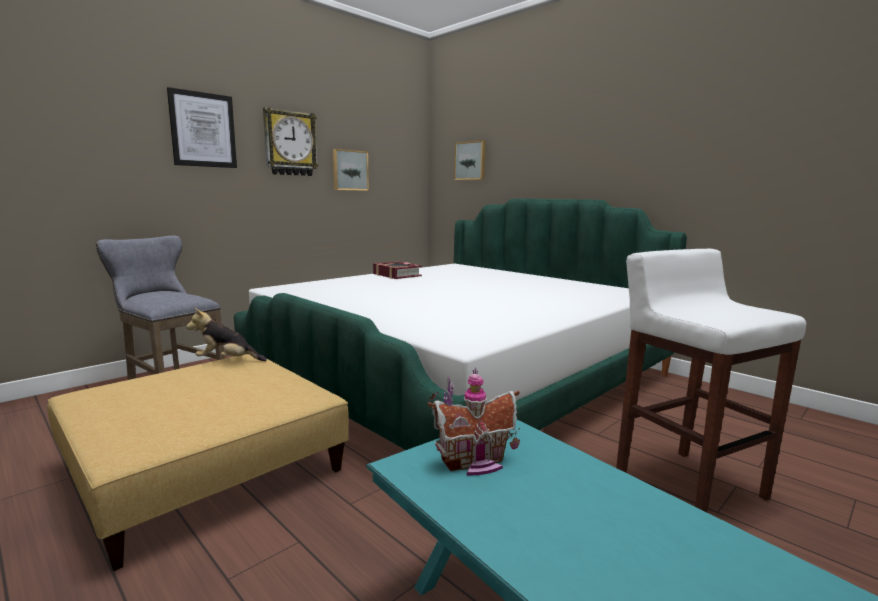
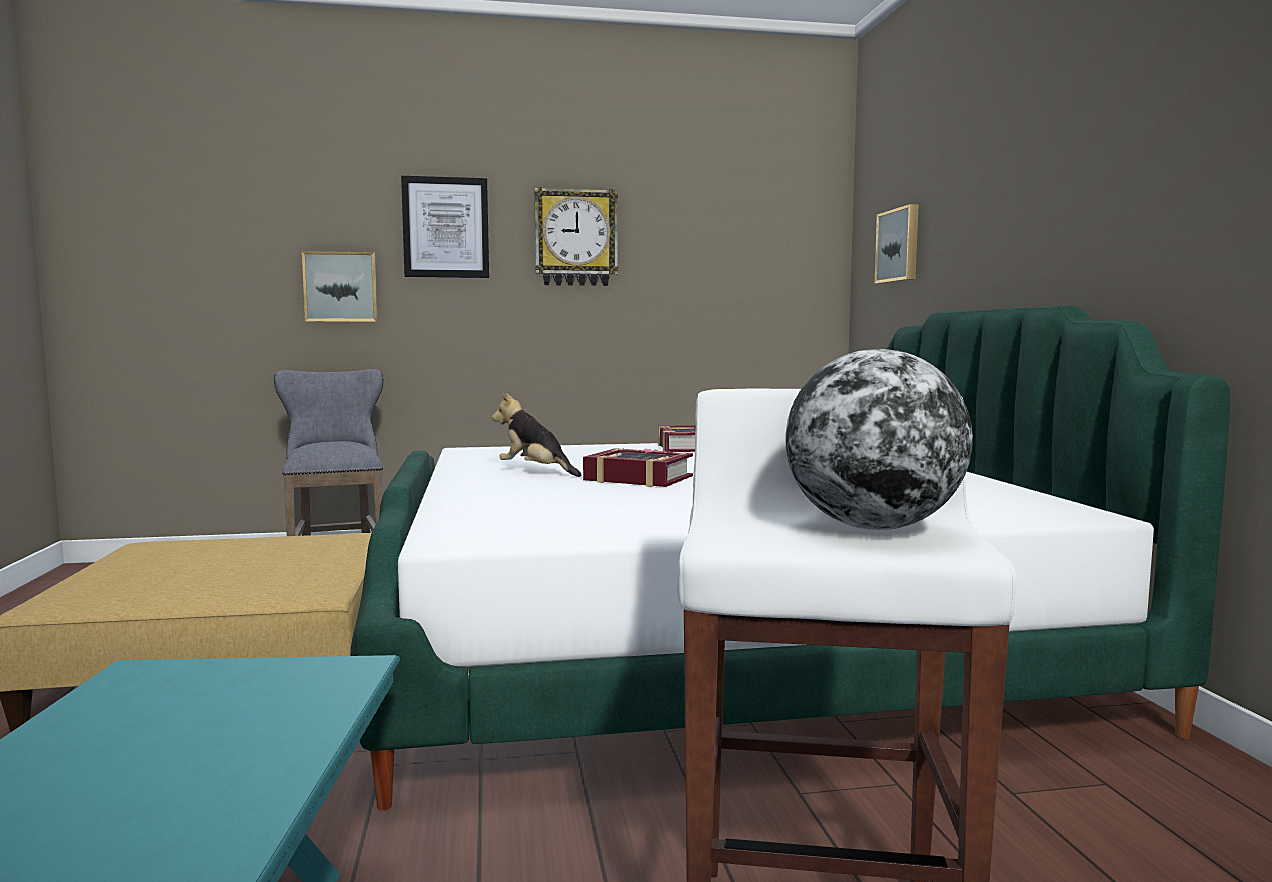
camera: 35 degrees right, 5 degrees down
plush toy [187,308,267,361] -> plush toy moved to [492,393,581,477]
picture [333,149,369,191] -> picture moved to [302,251,378,322]
toy house [428,368,520,476] -> none
none -> book [583,448,693,487]
none -> globe [785,349,973,530]

